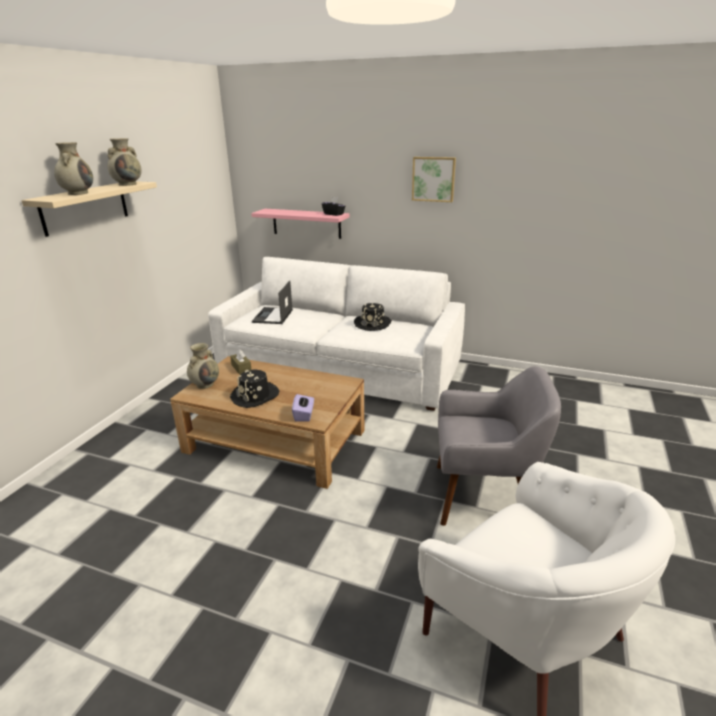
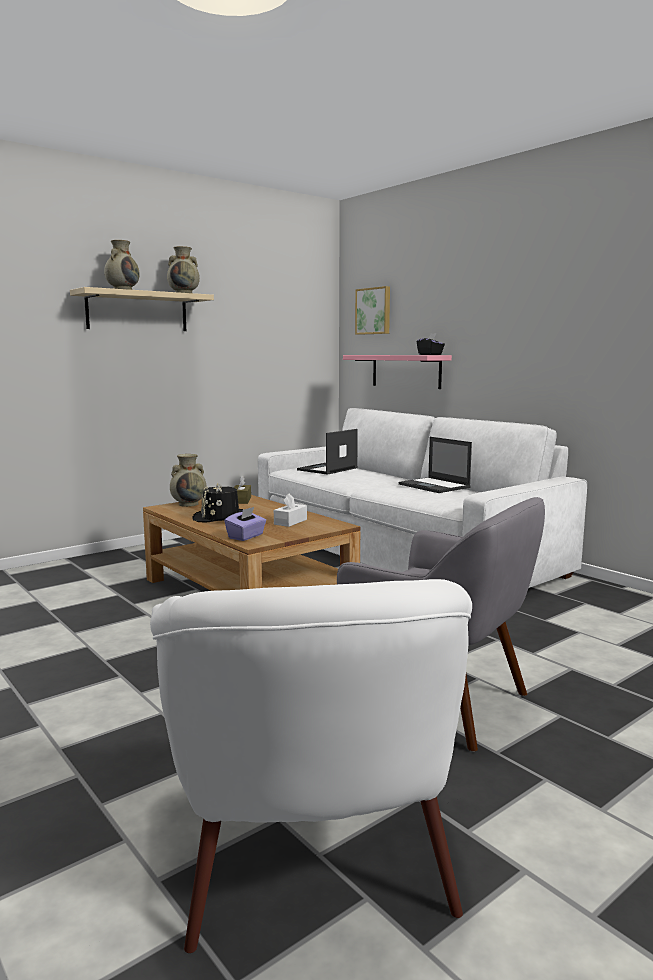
camera: 30 degrees right, 15 degrees down
black hat [354,303,392,331] -> laptop [399,437,472,493]
picture [412,157,456,202] -> picture moved to [355,286,390,335]
none -> white tissue box [274,493,307,527]

